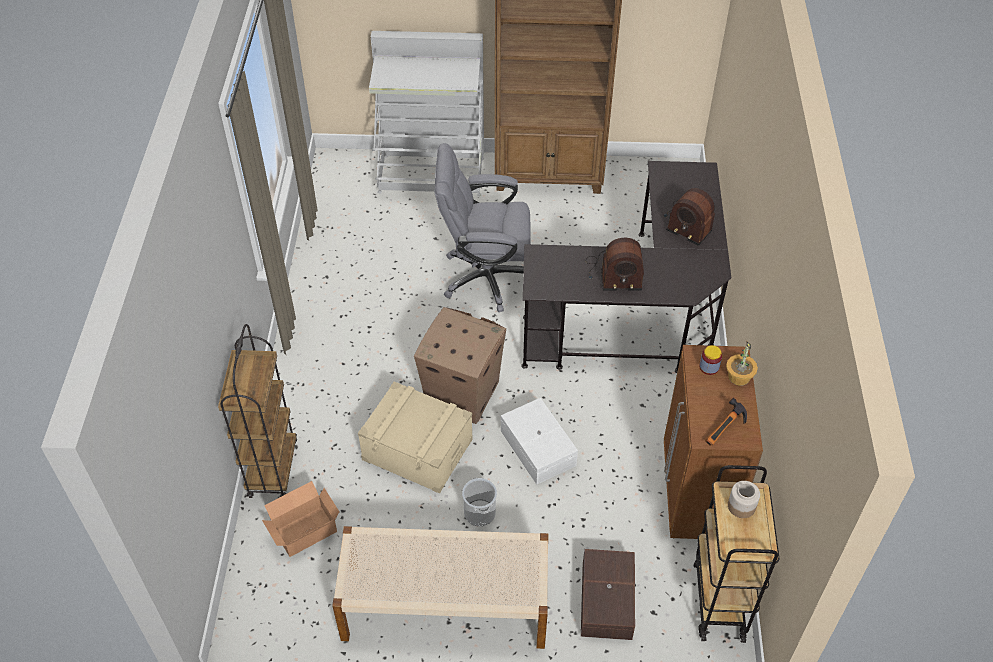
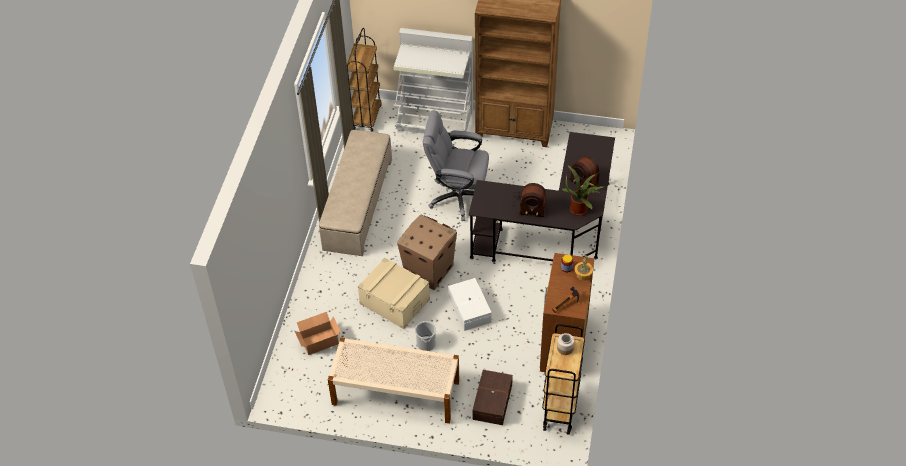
camera: 10 degrees right, 0 degrees up
brown cart [218,324,297,498] -> brown cart moved to [347,28,382,132]
none -> beige bench [319,130,392,256]
none -> potted plant [562,165,603,216]

